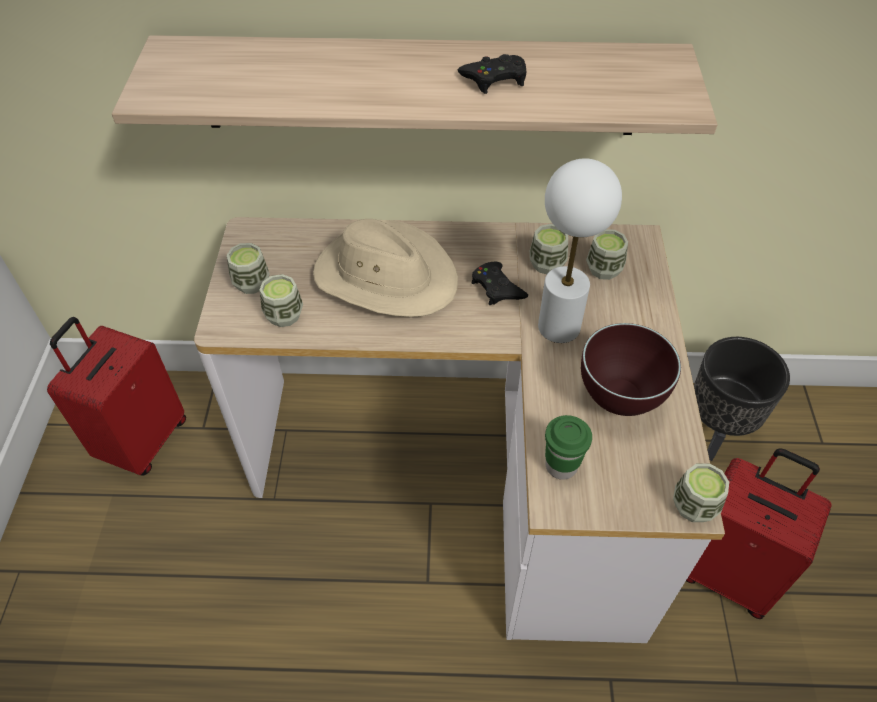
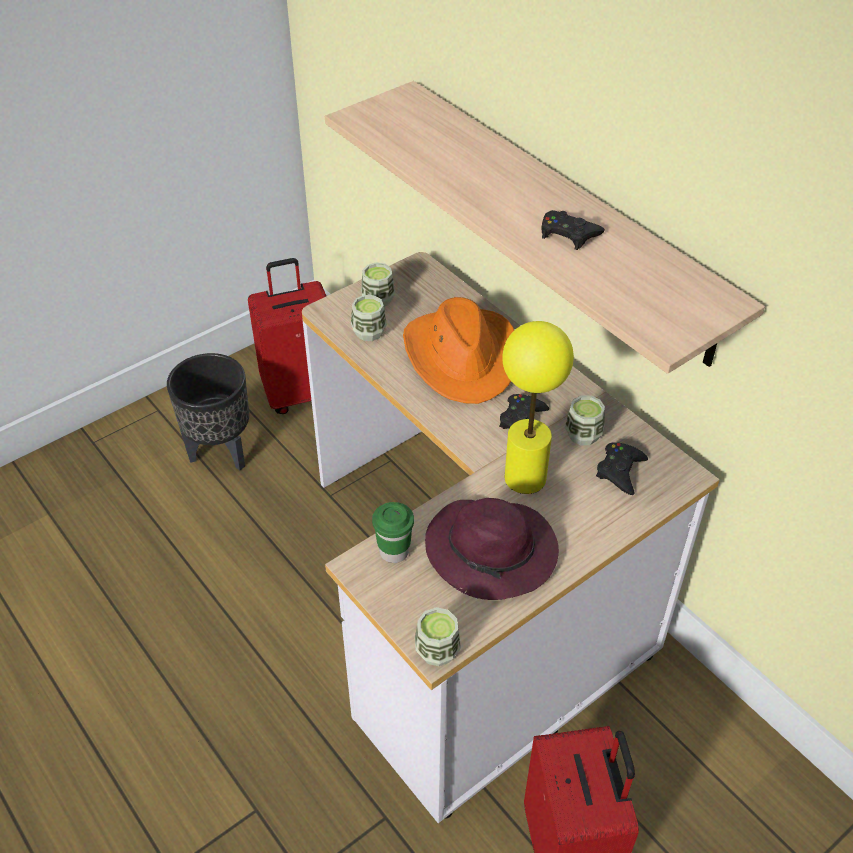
camera: 50 degrees right, 5 degrees down
beige hat [313,219,458,317] -> orange hat [403,297,514,404]
white table lamp [538,158,622,343] -> yellow table lamp [502,321,574,494]
brown bowl [581,323,681,416] -> purple hat [425,498,559,600]
cup [586,229,628,280] -> black game controller [596,442,648,495]
black planter [694,337,790,461] -> black planter moved to [167,353,249,470]

